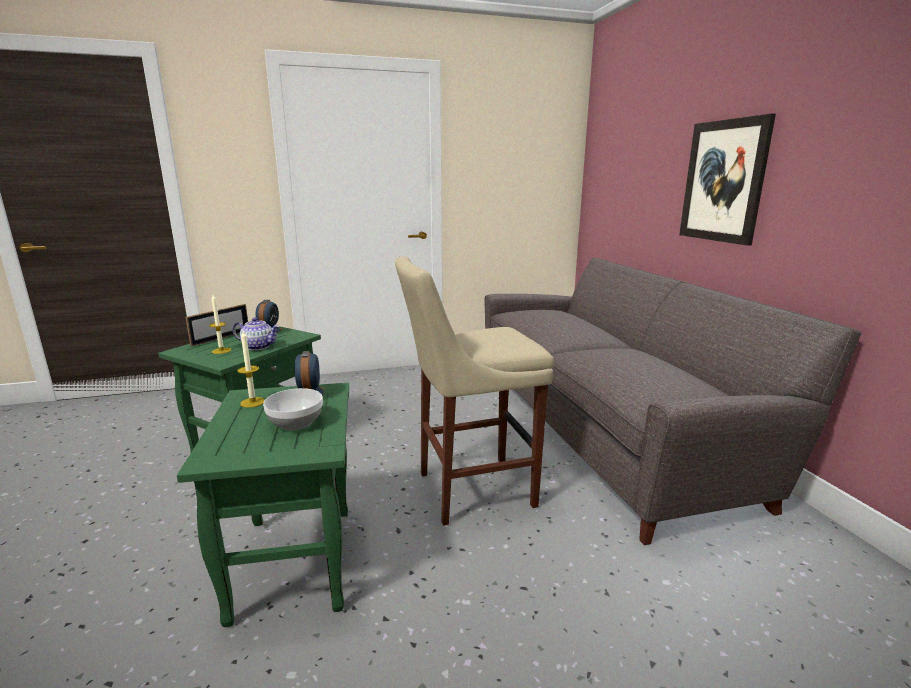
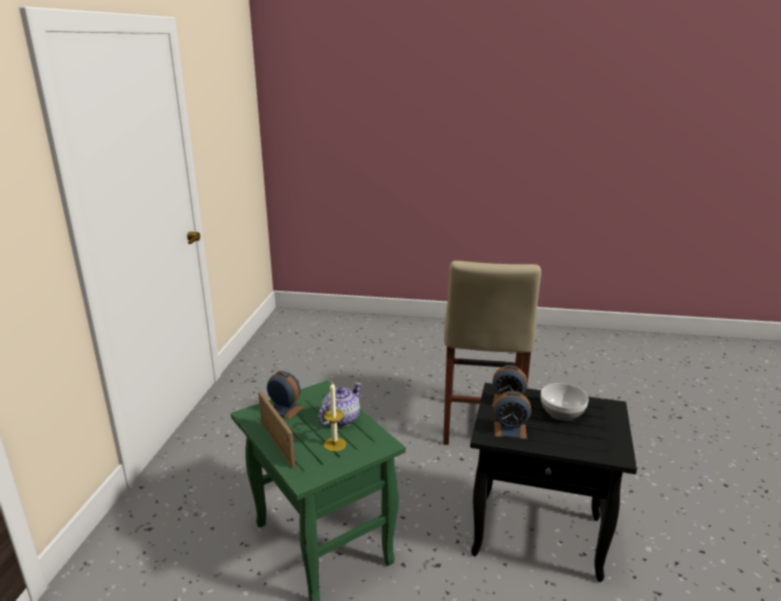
camera: 65 degrees left, 5 degrees up
green side table [177,383,350,627] -> black side table [470,383,637,582]
candle [237,331,265,408] -> alarm clock [494,391,531,439]
grey sofa [485,257,861,545] -> none
picture [679,114,776,246] -> none

